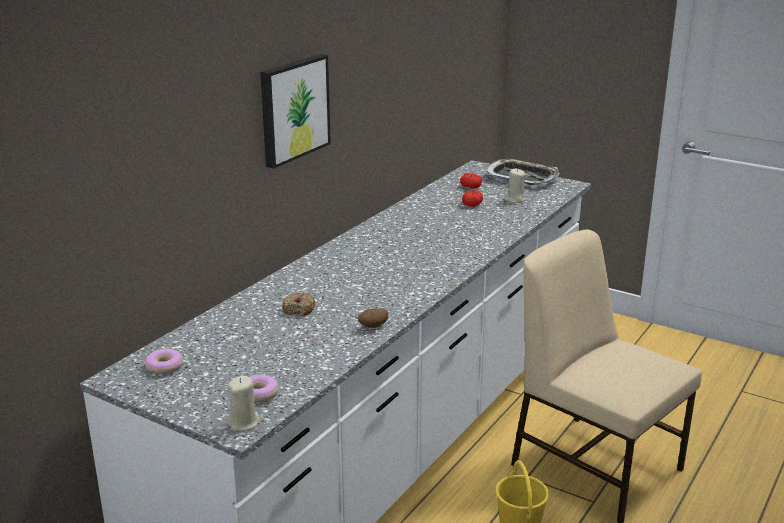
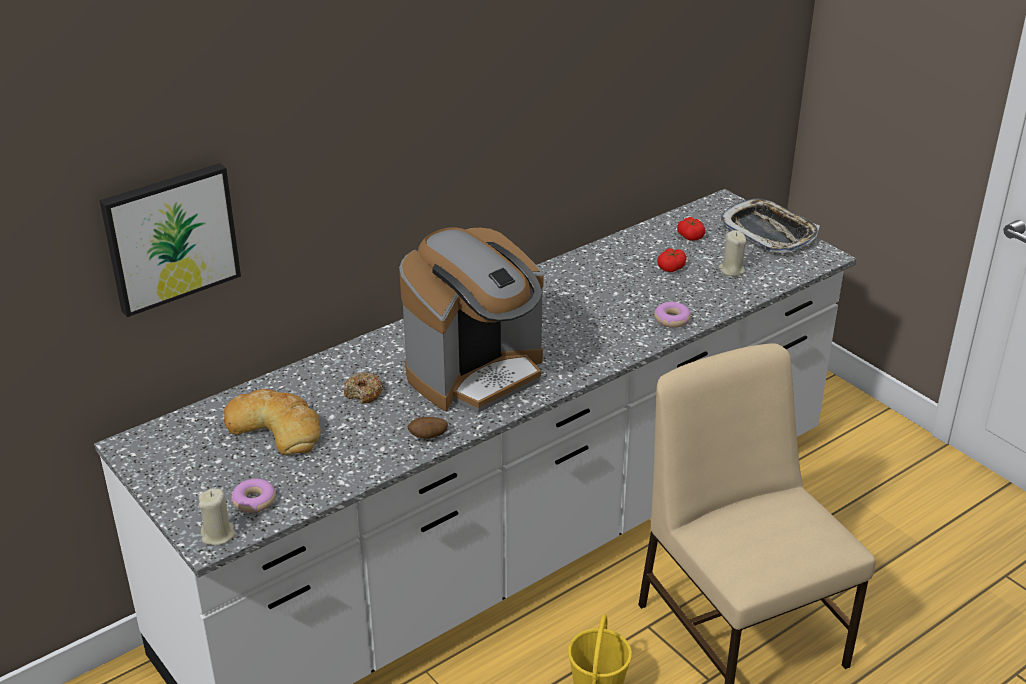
camera: 20 degrees right, 10 degrees up
donut [145,349,183,375] -> donut moved to [654,302,691,328]
picture [260,54,331,169] -> picture moved to [100,163,241,317]
none -> bread [224,389,321,455]
none -> coffee machine [399,227,544,413]

